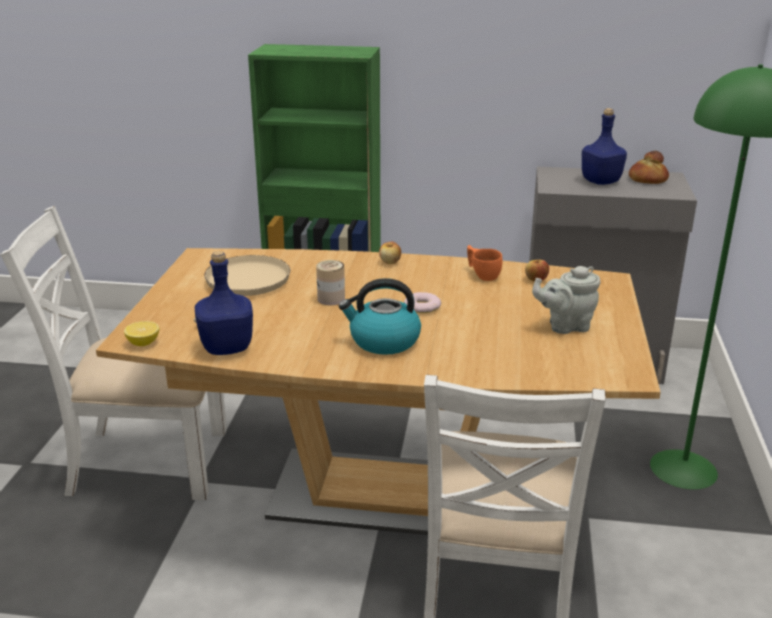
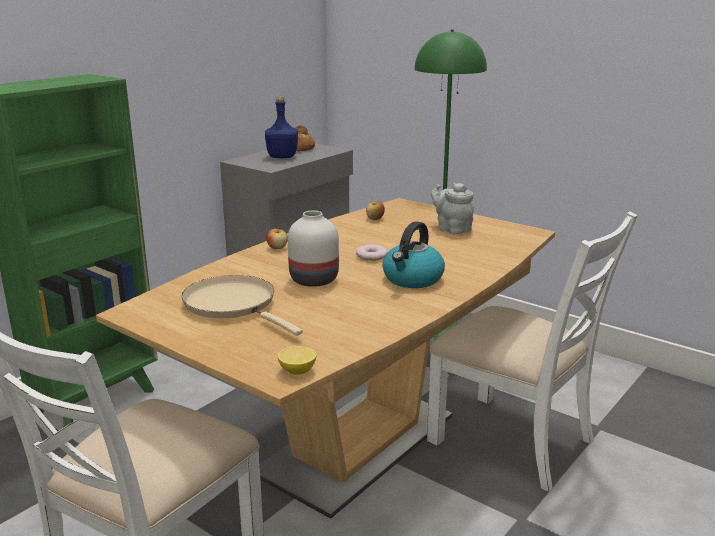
camera: 60 degrees left, 5 degrees down
blue bottle [195,251,253,355] -> none
can [316,260,345,305] -> white vase [288,210,339,287]
orange cup [467,245,502,281] -> none
grey teapot [532,266,600,334] -> grey teapot turned 120 degrees clockwise [431,183,474,235]

